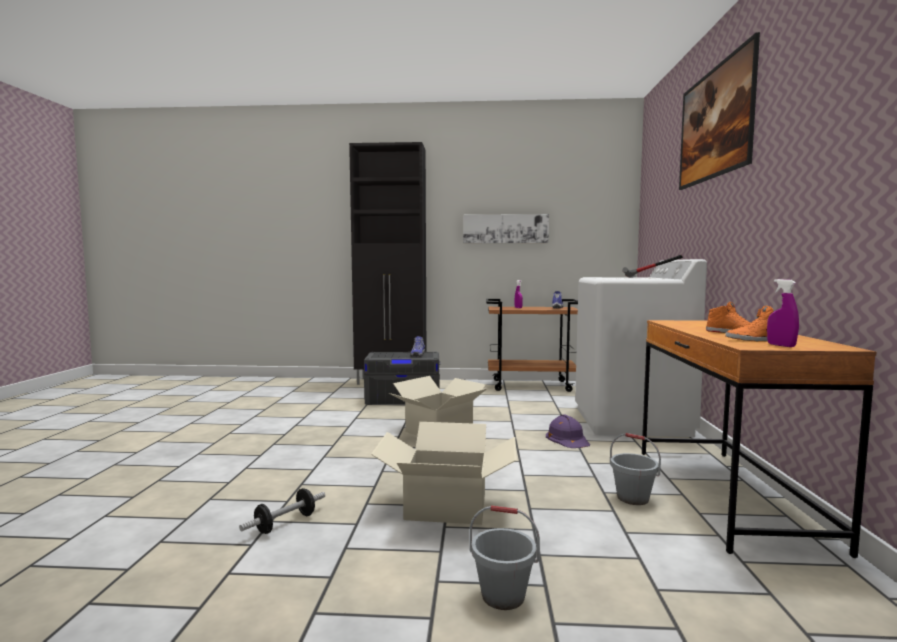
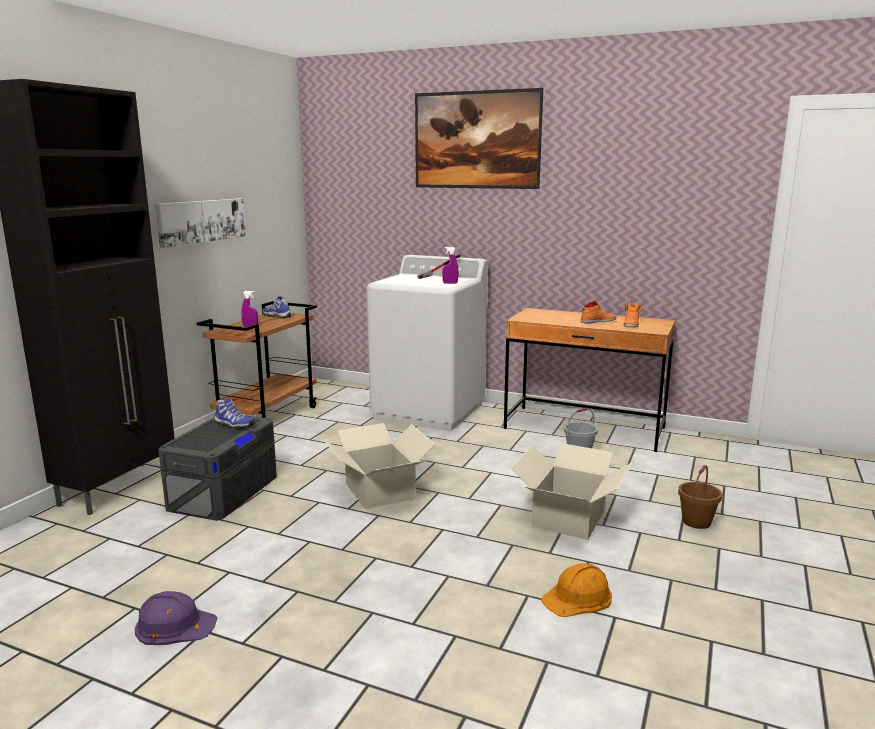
camera: 70 degrees left, 10 degrees up
dumbbell [239,488,325,534] -> orange hard hat [541,563,612,617]
grey bucket [469,505,540,610] -> brown bucket [678,465,722,529]
purple hard hat [546,415,590,448] -> purple hard hat moved to [135,591,218,645]
purple spray bottle [767,279,799,347] -> purple spray bottle moved to [442,247,459,284]

